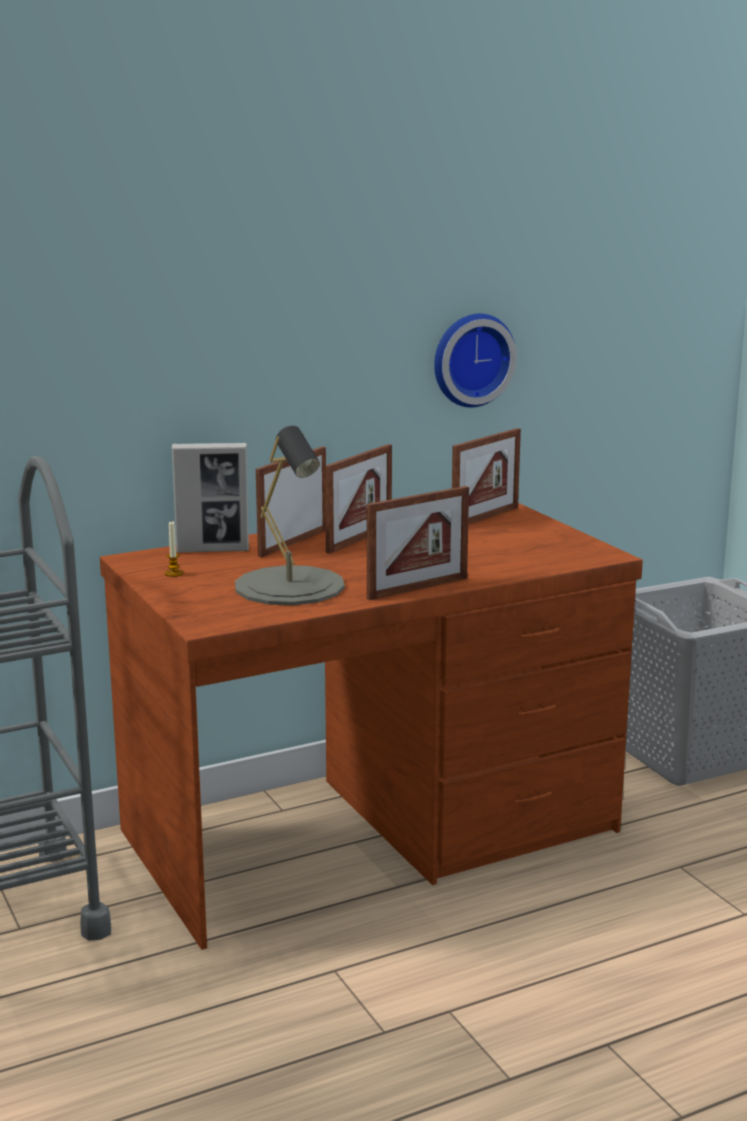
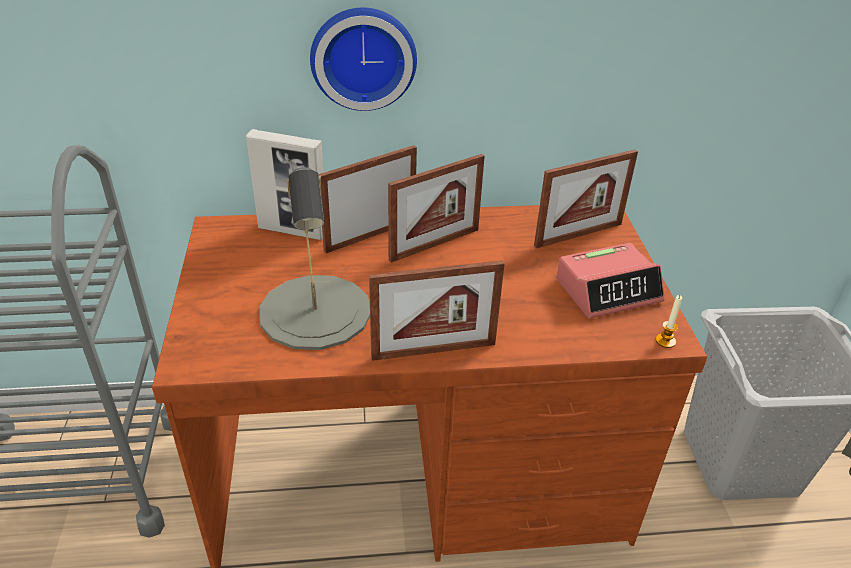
camera: 20 degrees right, 20 degrees up
candle [165,520,183,577] -> candle moved to [656,295,682,348]
wall clock [434,314,517,407] -> wall clock moved to [310,8,417,111]
none -> alarm clock [556,243,665,319]

